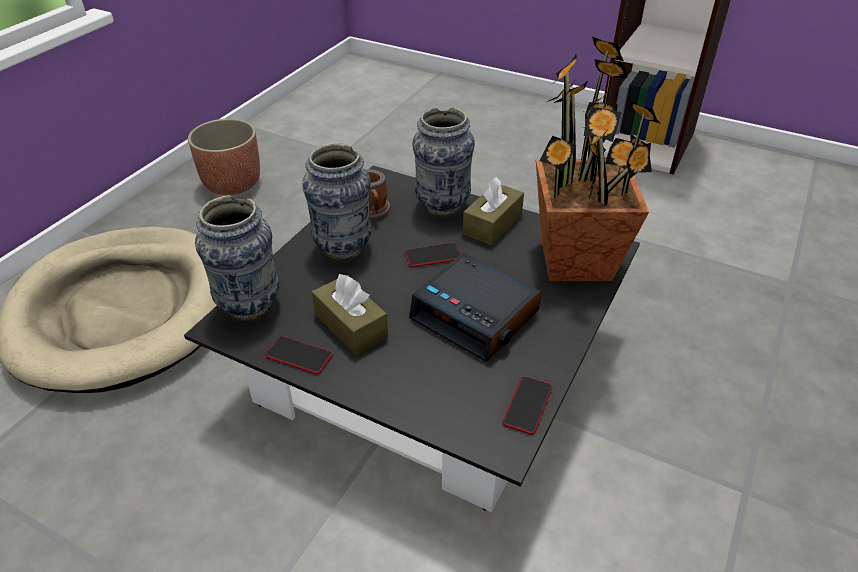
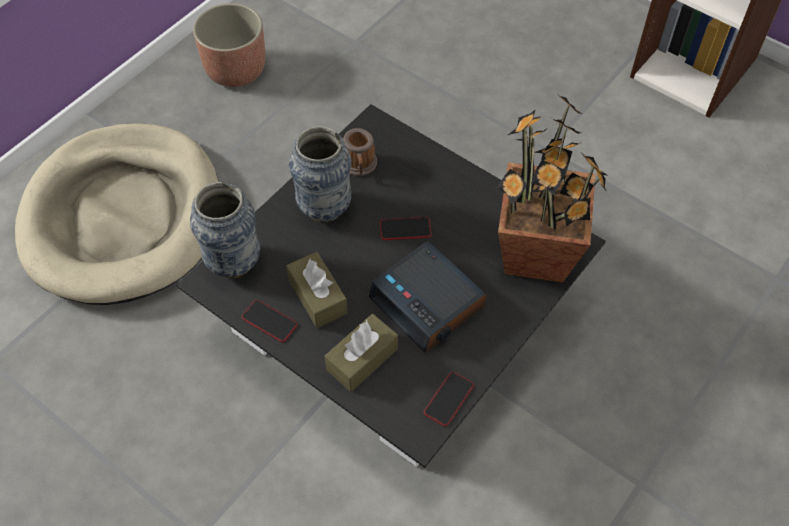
camera: 10 degrees right, 15 degrees up
vase [413,107,475,216] -> none
brown tissue box [463,177,524,245] -> brown tissue box moved to [325,314,398,392]

